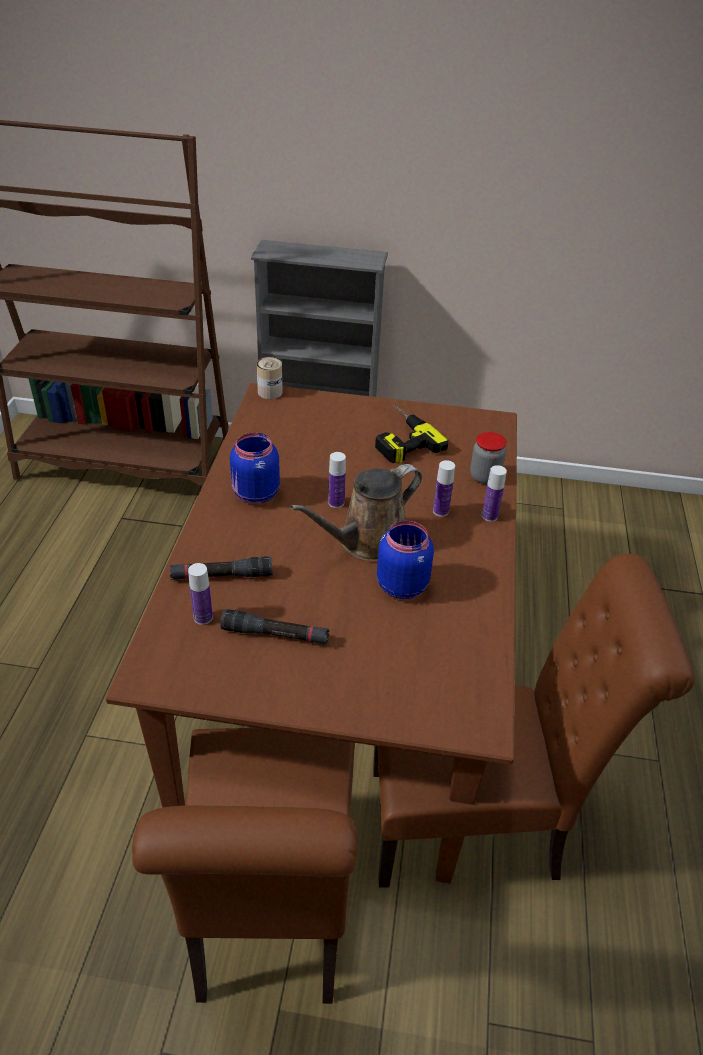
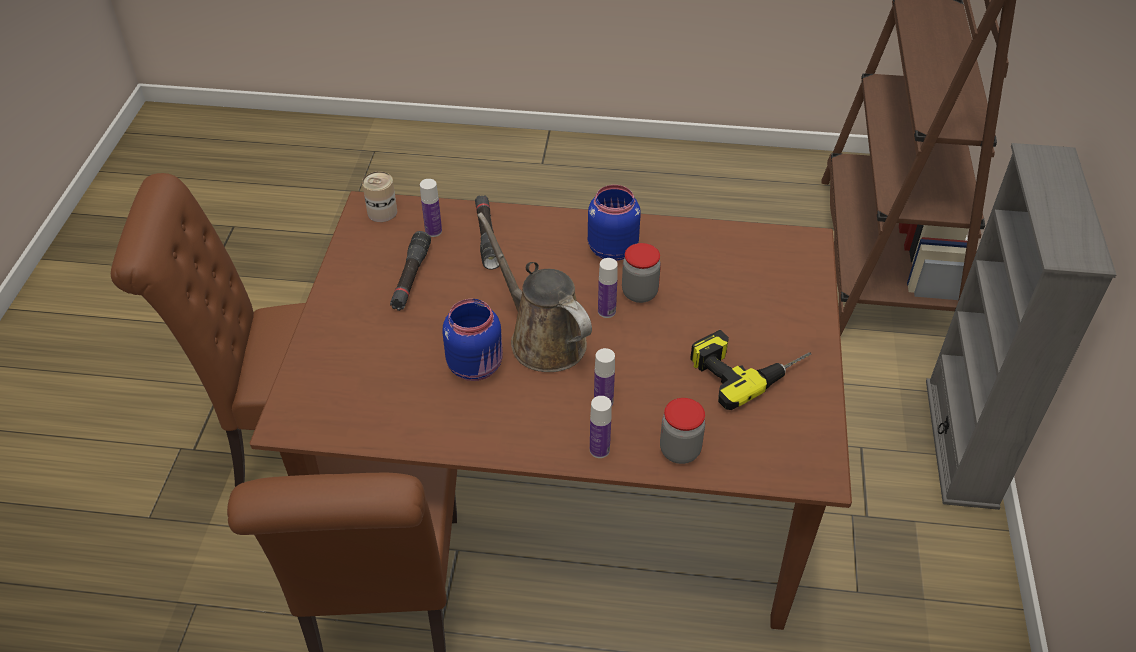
camera: 90 degrees right, 5 degrees up
can [257,357,283,399] -> can moved to [362,172,397,222]
none -> jar [622,243,661,303]

